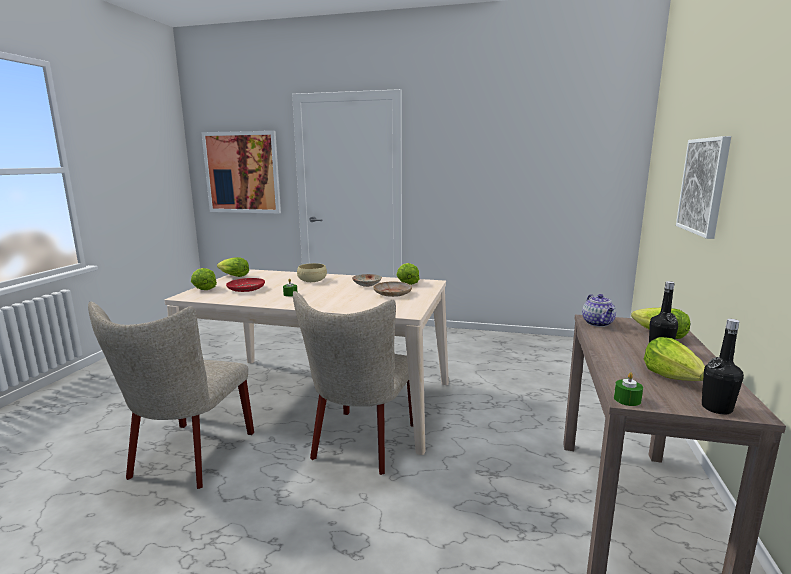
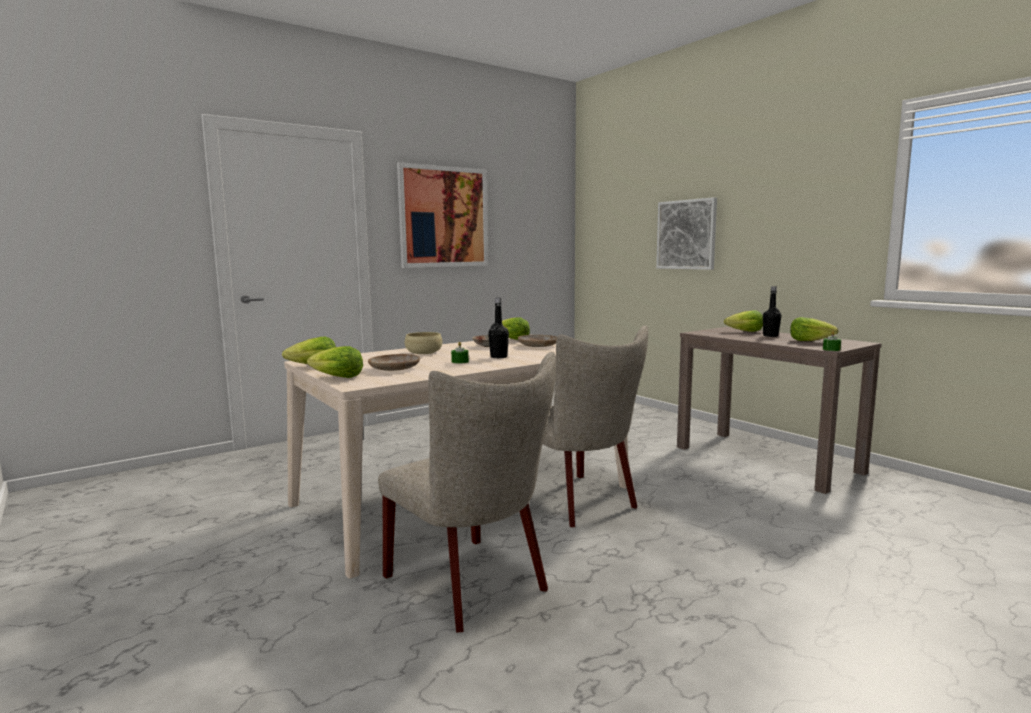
camera: 50 degrees left, 5 degrees down
picture [201,131,281,213] -> picture moved to [397,162,488,268]
red plate [226,278,265,292] -> beige plate [368,354,420,371]
teapot [582,294,616,327] -> none
black bottle [702,319,744,414] -> black bottle moved to [488,298,509,358]

